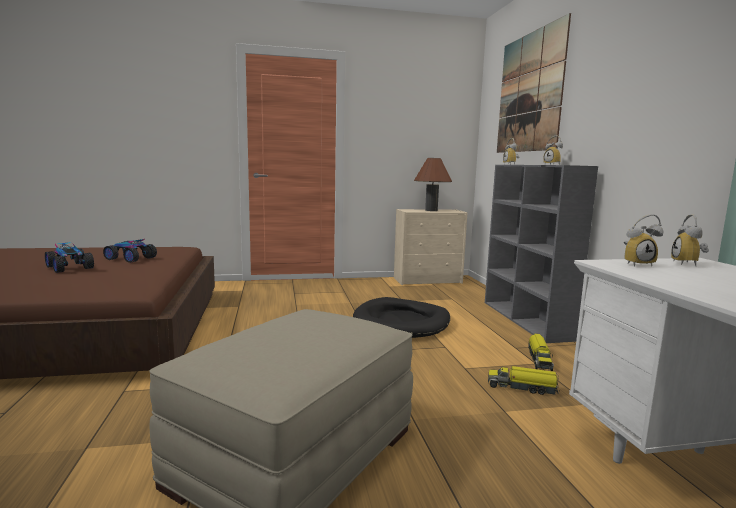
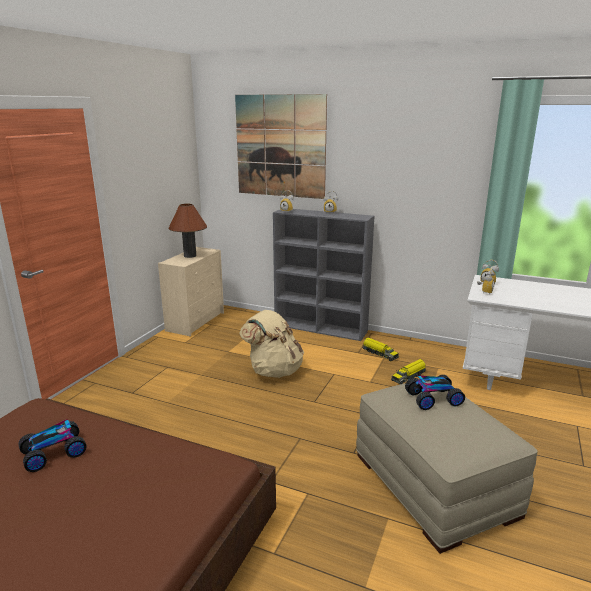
camera: 55 degrees left, 10 degrees up
toy car [45,242,94,273] -> toy car moved to [405,375,465,410]
black dog bed [353,297,450,338] -> beige backpack [239,310,304,378]

